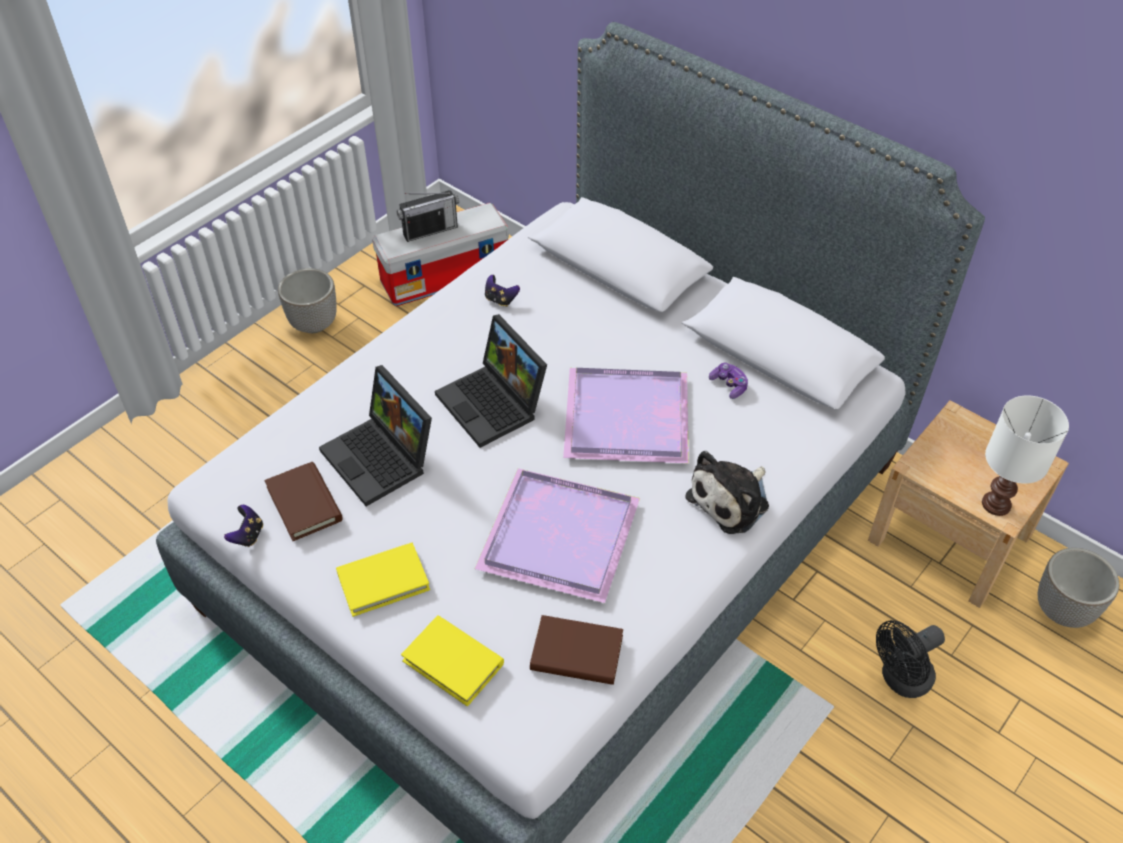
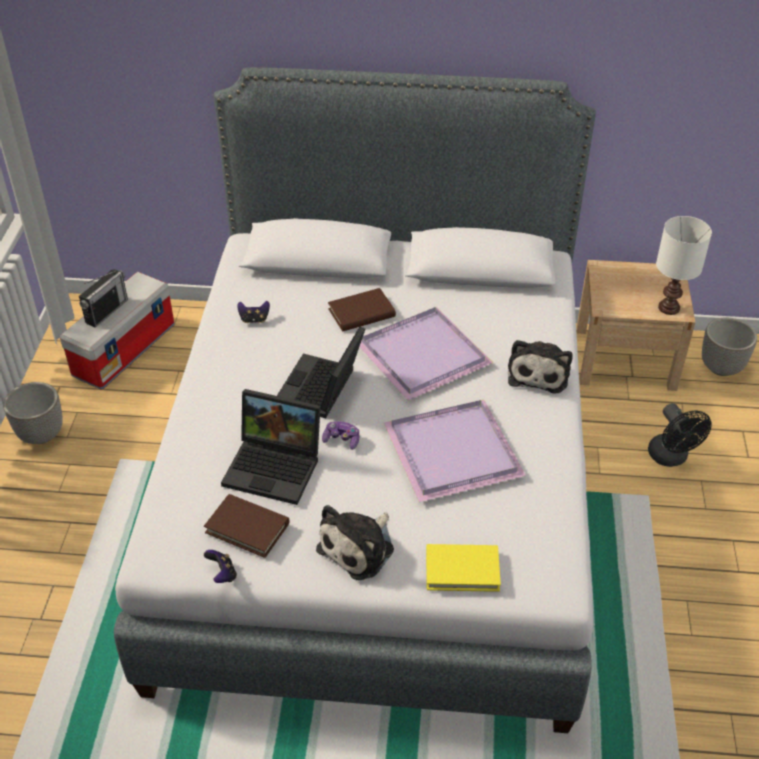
camera: 35 degrees left, 5 degrees down
yellow book [336,543,430,617] -> plush toy [316,505,394,580]
laptop [435,314,547,448] -> laptop turned 90 degrees clockwise [277,326,365,418]
brown book [530,615,623,685] -> brown book moved to [328,288,396,331]
game controller [709,363,748,399] -> game controller moved to [322,421,359,450]
black fan [876,620,945,698] -> black fan turned 45 degrees counterclockwise [648,403,712,467]

